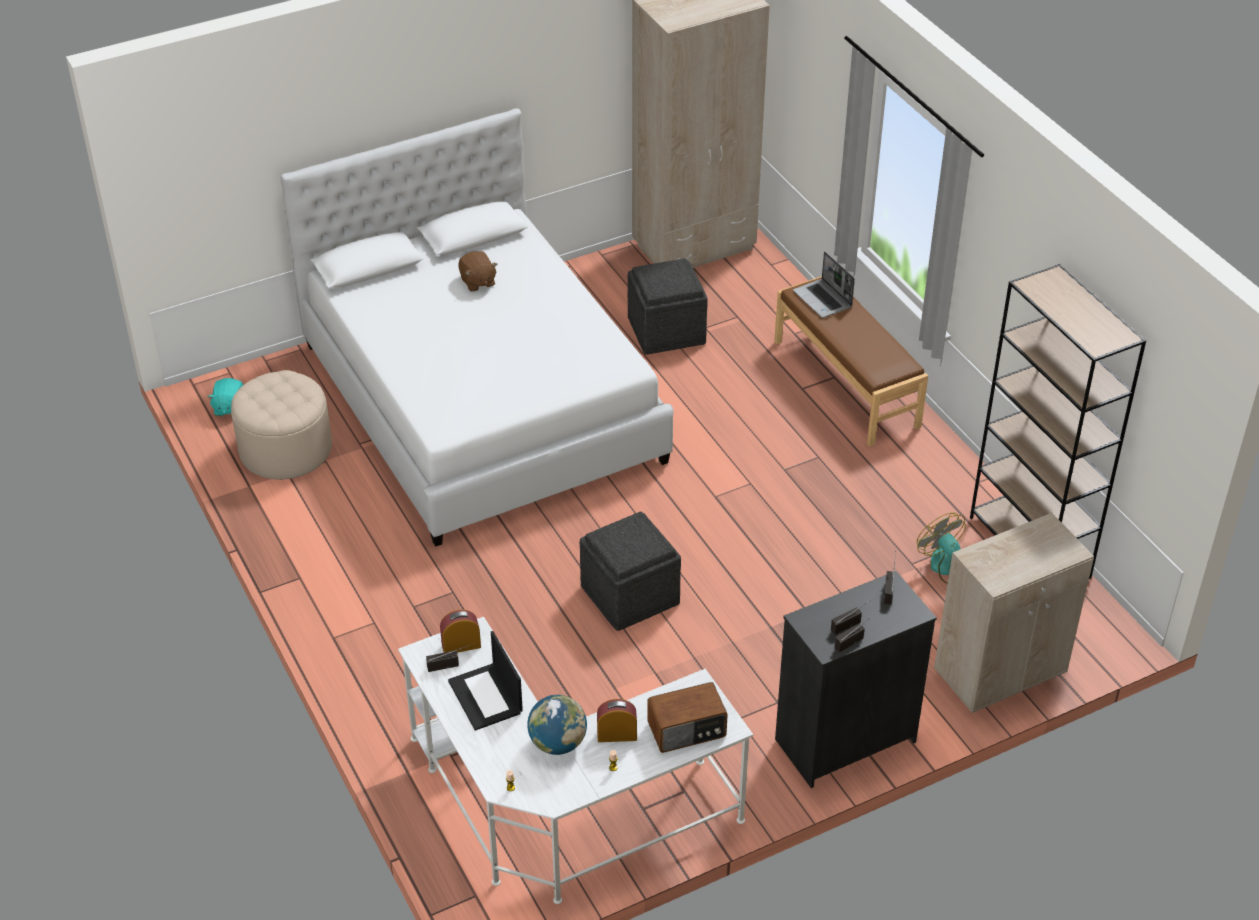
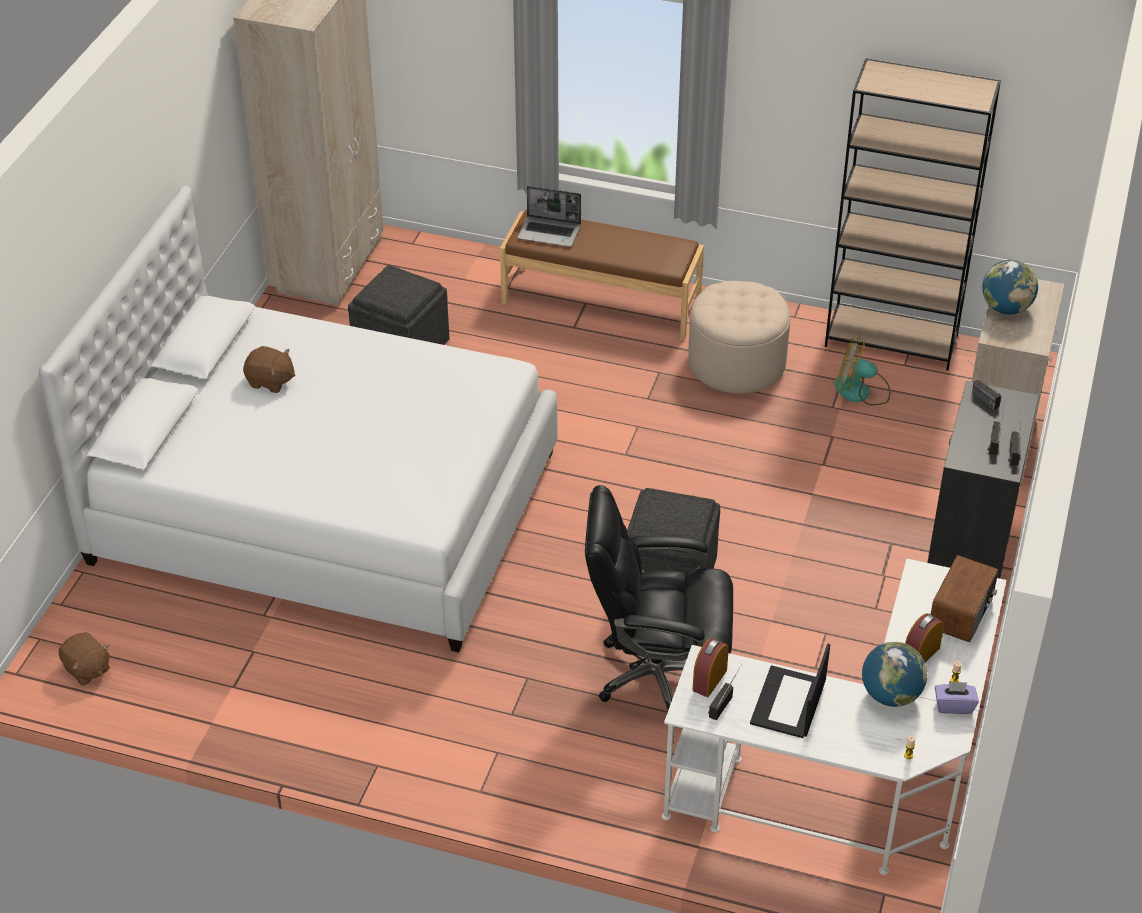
camera: 45 degrees left, 0 degrees up
turquoise plush toy [207,378,243,416] -> brown plush toy [59,632,110,686]
beige ottoman [231,370,332,480] -> beige ottoman moved to [688,281,790,394]
laptop [448,631,523,731] -> laptop turned 90 degrees clockwise [750,643,830,738]
none -> black office chair [585,485,733,711]
none -> purple tissue box [935,681,979,714]
none -> globe [982,260,1038,314]

